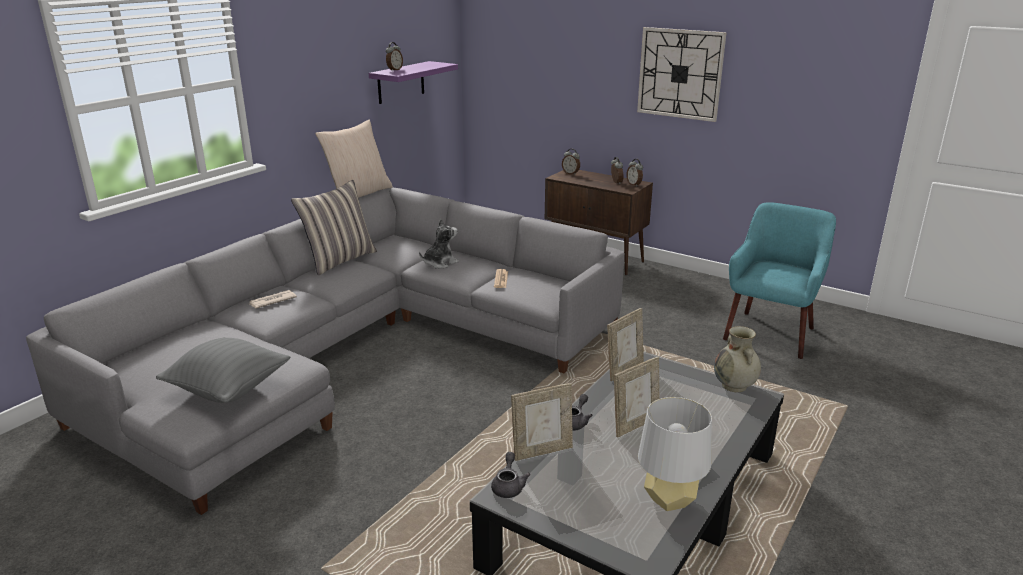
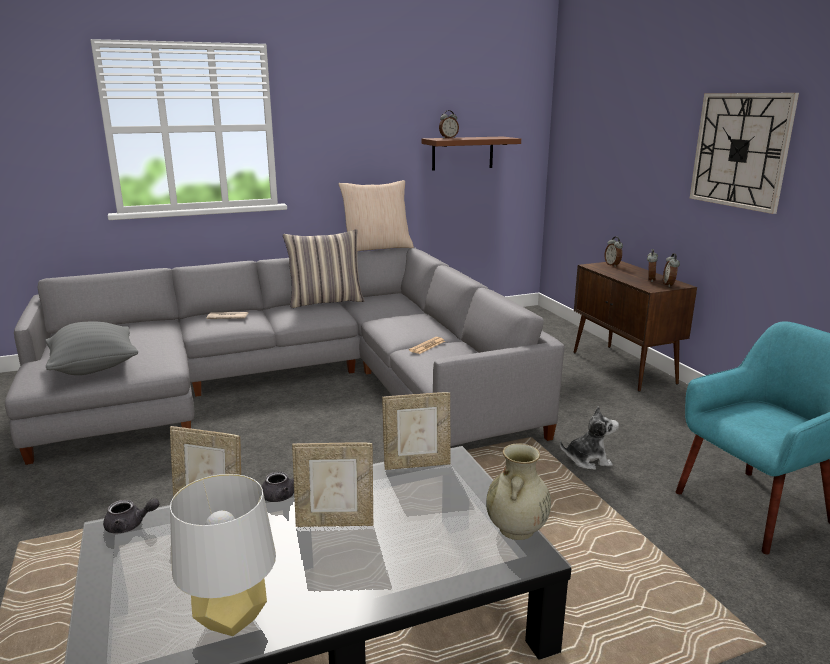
camera: 35 degrees right, 5 degrees down
purple shelf [369,61,458,104] -> brown shelf [422,137,521,171]
plush toy [419,219,459,269] -> plush toy moved to [560,406,619,470]
grey teapot [491,452,530,498] -> grey teapot turned 45 degrees clockwise [103,498,159,533]

